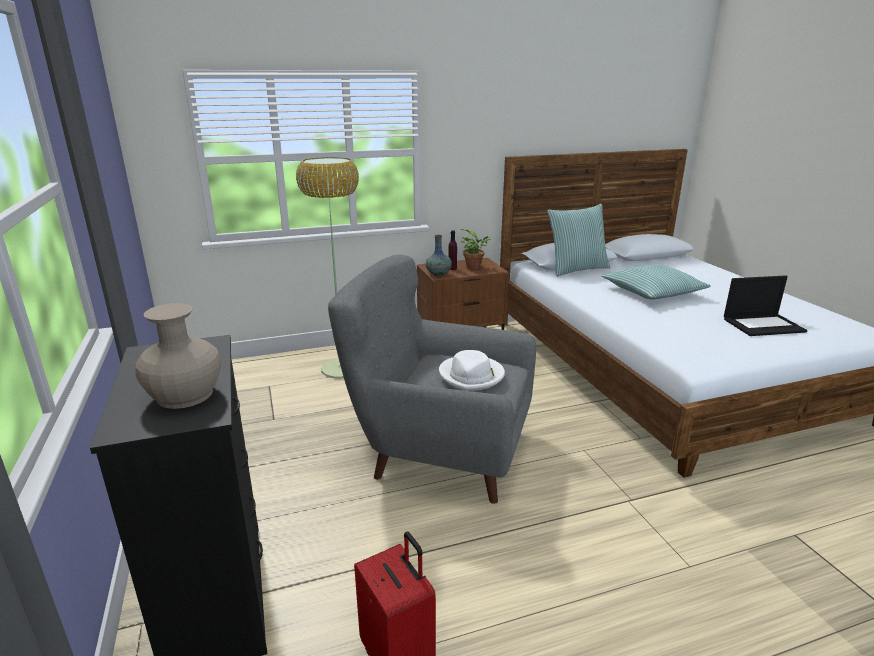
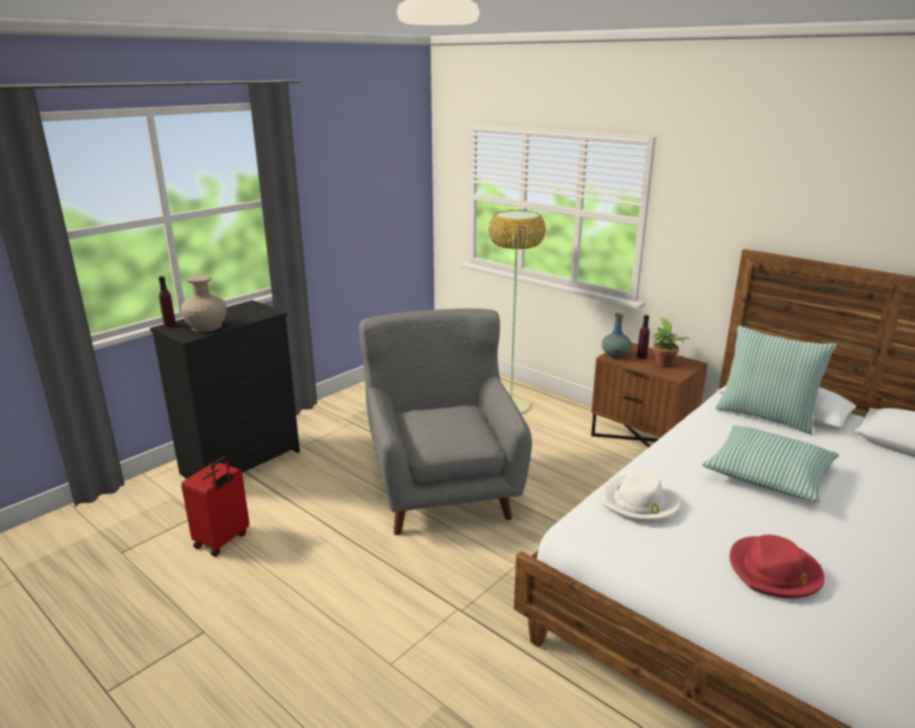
camera: 60 degrees right, 0 degrees up
white hat [439,350,505,391] -> white hat moved to [602,470,680,522]
laptop [724,275,807,336] -> red hat [730,535,825,599]
none -> purple bottle [158,276,176,327]

